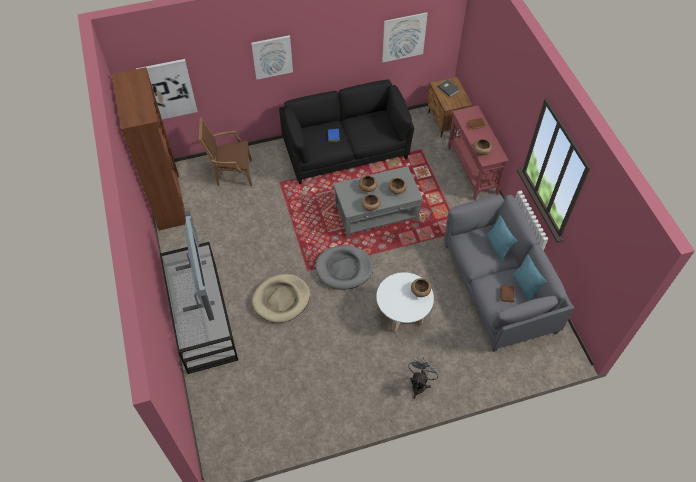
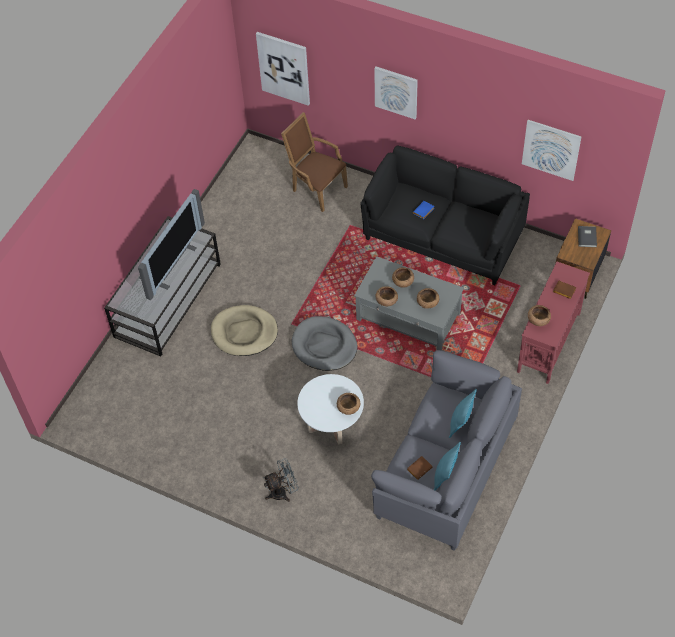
camera: 45 degrees right, 0 degrees up
brown bookcase [112,67,186,231] -> none

